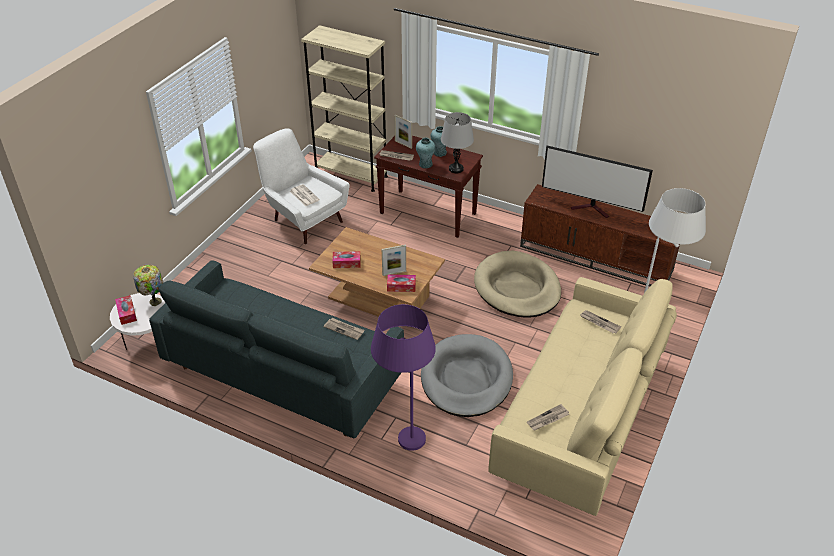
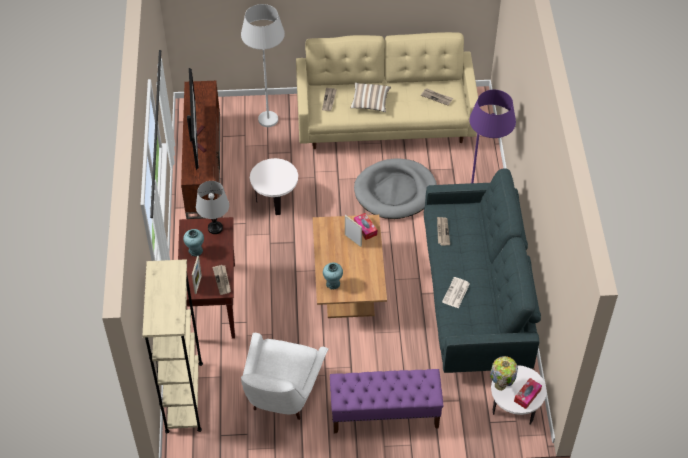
camera: 120 degrees left, 10 degrees up
newspaper [290,184,320,206] -> newspaper moved to [442,277,470,308]
tissue box [332,251,361,268] -> none
turquoise vase [416,138,435,168] -> turquoise vase moved to [323,263,343,290]
beige dog bed [474,251,561,317] -> white side table [250,158,298,215]
none -> purple bench [330,369,443,433]
none -> pillow [350,83,391,112]

